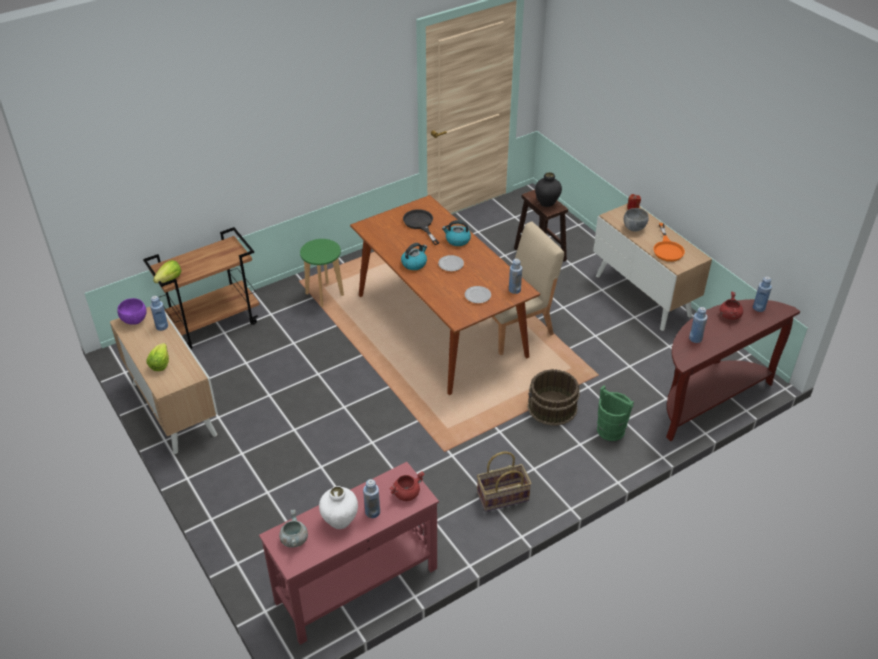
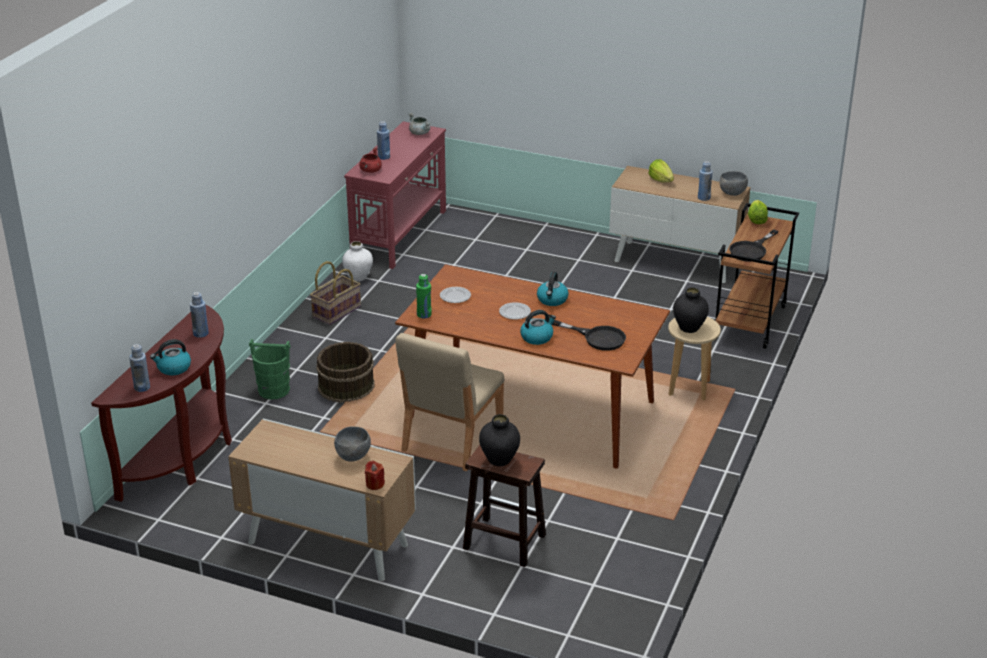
camera: 145 degrees right, 10 degrees down
purple bowl [117,298,147,325] -> grey bowl [720,171,748,196]
green stool [300,239,344,307] -> beige stool [668,317,721,400]
white vase [319,486,358,529] -> white vase moved to [342,241,373,281]
blue bottle [509,259,522,294] -> green bottle [416,274,432,318]
orange frying pan [654,223,685,262] -> none
red cooking pot [720,292,743,320] -> kettle [150,339,191,375]
none -> black vase [673,287,709,333]
none -> black frying pan [729,229,778,262]

